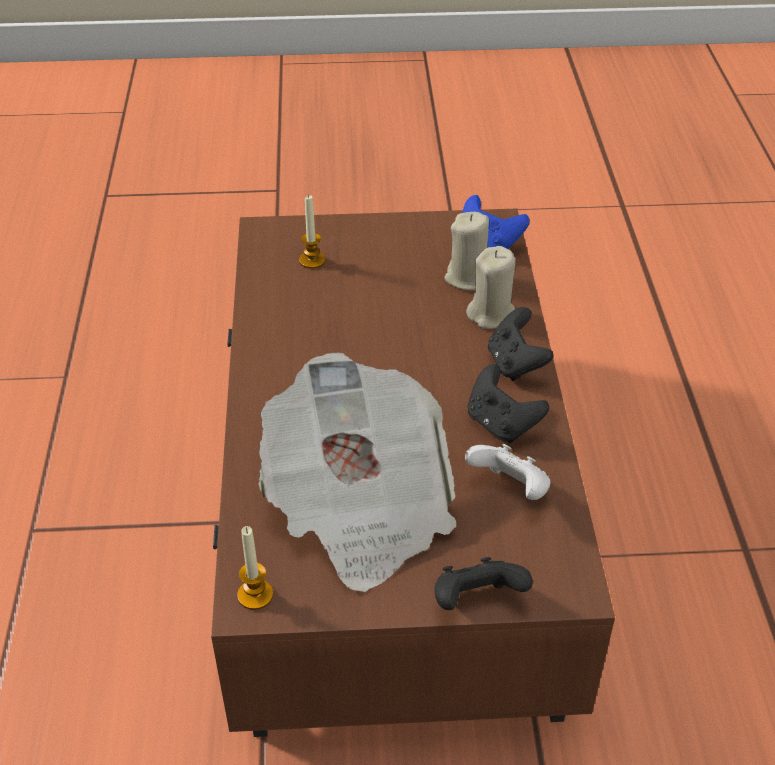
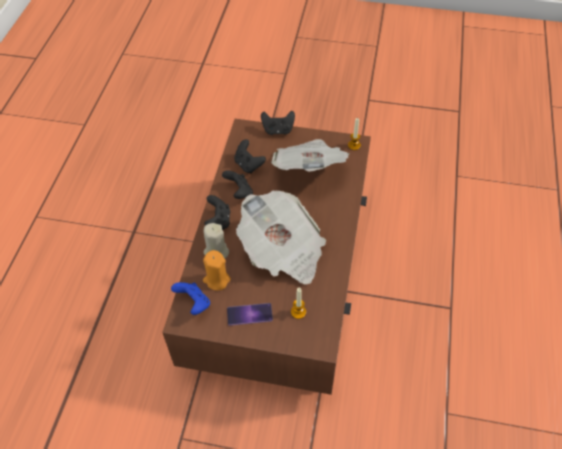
camera: 165 degrees left, 10 degrees up
beige candle [444,212,489,290] -> orange candle [203,250,231,291]
white game controller [465,444,550,500] -> black game controller [234,139,266,174]
none -> phone [227,303,273,326]
none -> newspaper [236,190,326,285]

